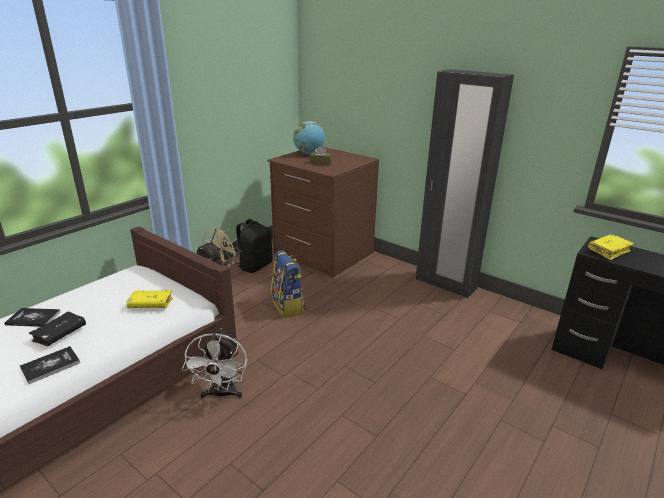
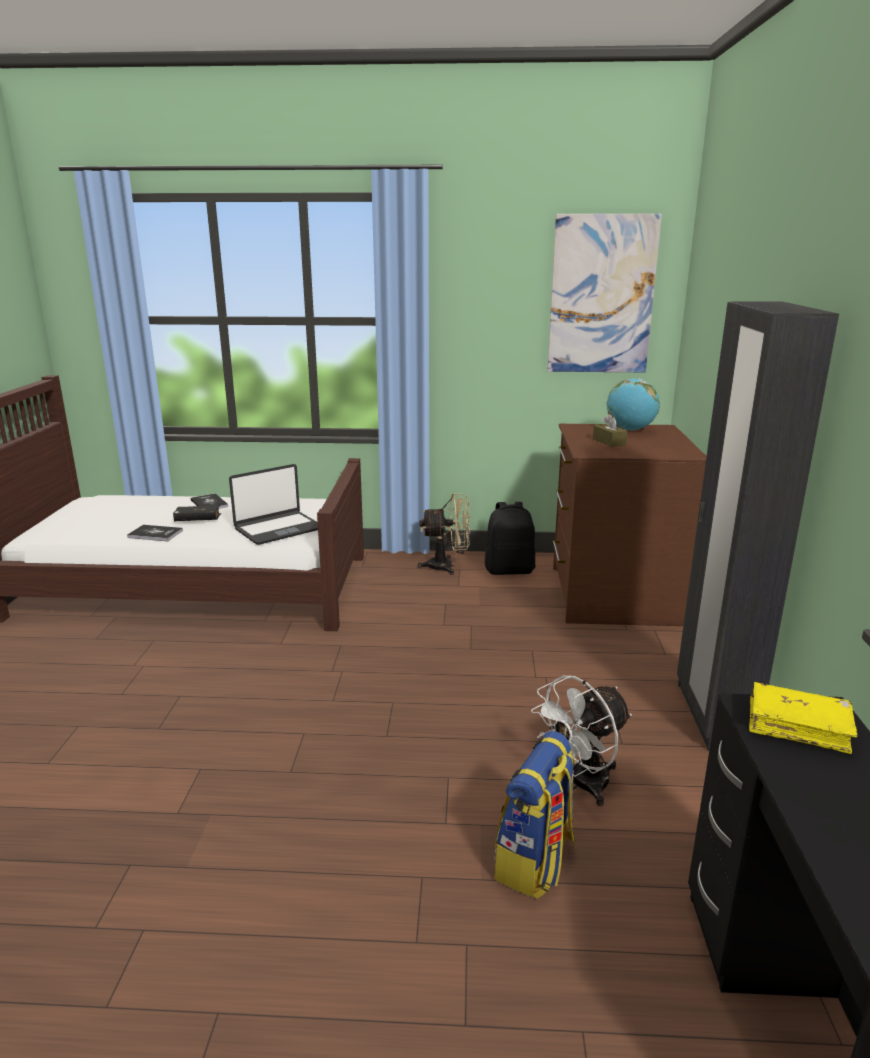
camera: 55 degrees right, 5 degrees down
yellow book [126,290,173,308] -> laptop [229,464,318,545]
white fan [182,328,247,400] -> white fan moved to [531,676,632,806]
backpack [271,250,305,318] -> backpack moved to [494,731,576,899]
none -> picture [547,214,662,372]

